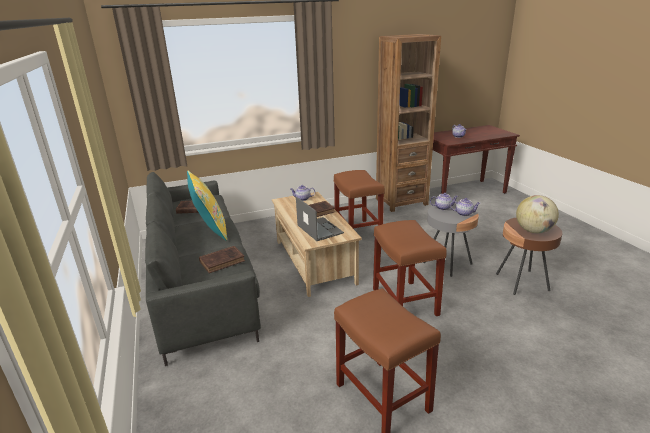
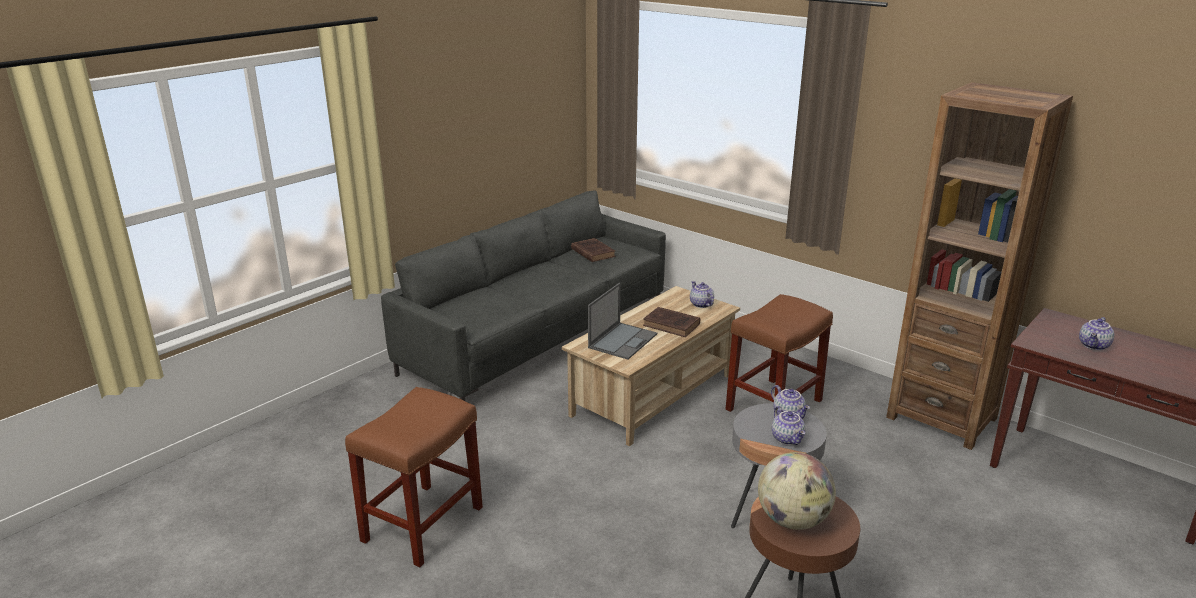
camera: 60 degrees right, 0 degrees up
yellow pillow [187,171,227,241] -> none
brown book [199,246,245,273] -> none
brown stool [373,220,447,316] -> none

